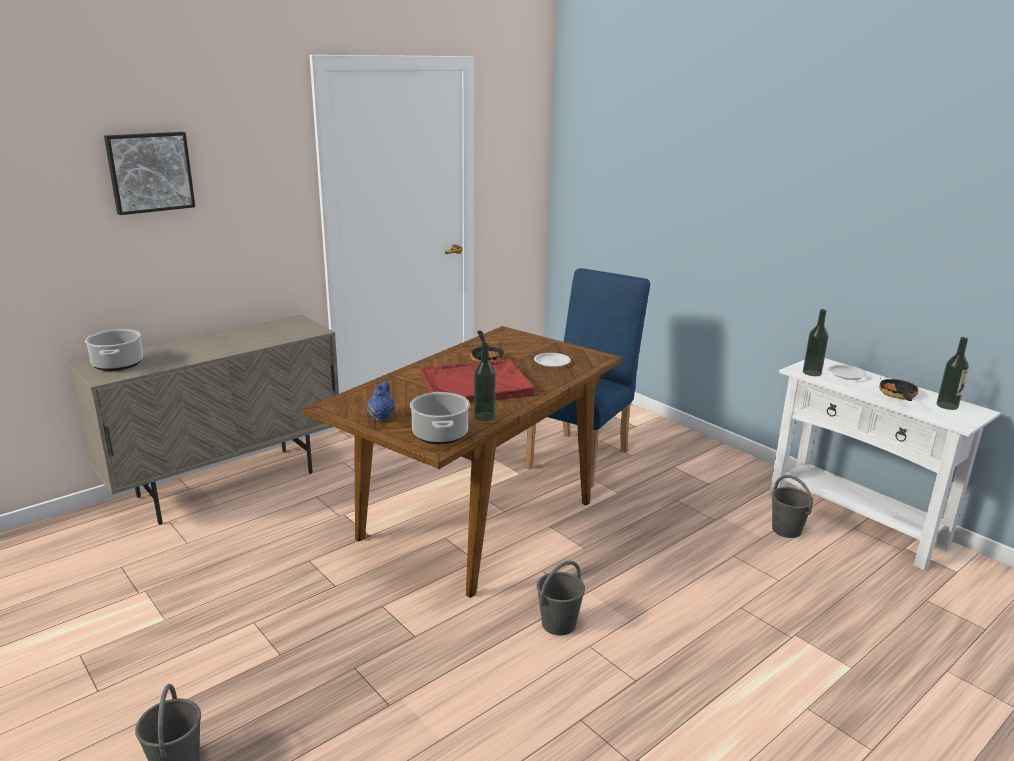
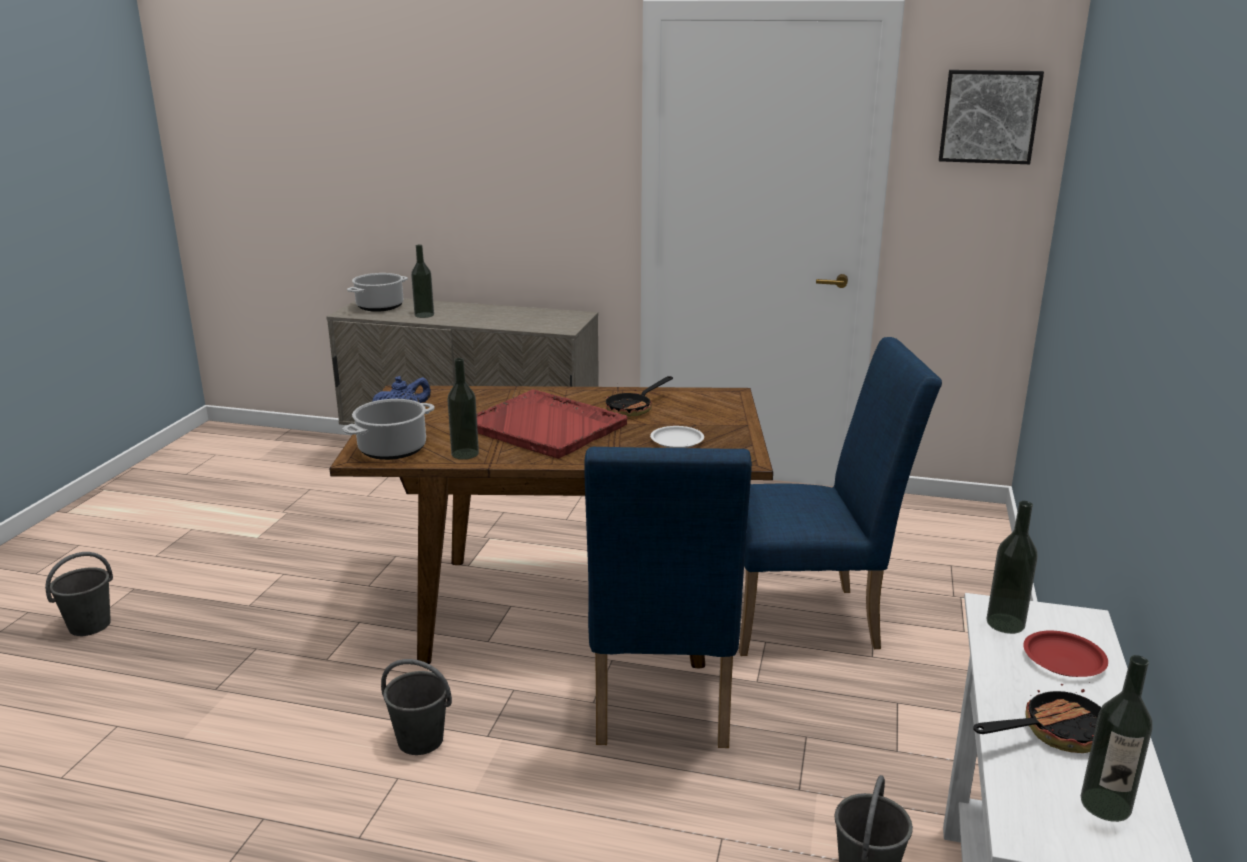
camera: 55 degrees right, 0 degrees up
picture [104,132,195,215] -> picture moved to [939,70,1044,164]
white plate [828,365,868,380] -> red plate [1023,631,1108,677]
none -> bottle [411,245,434,318]
none -> blue chair [584,446,752,748]

